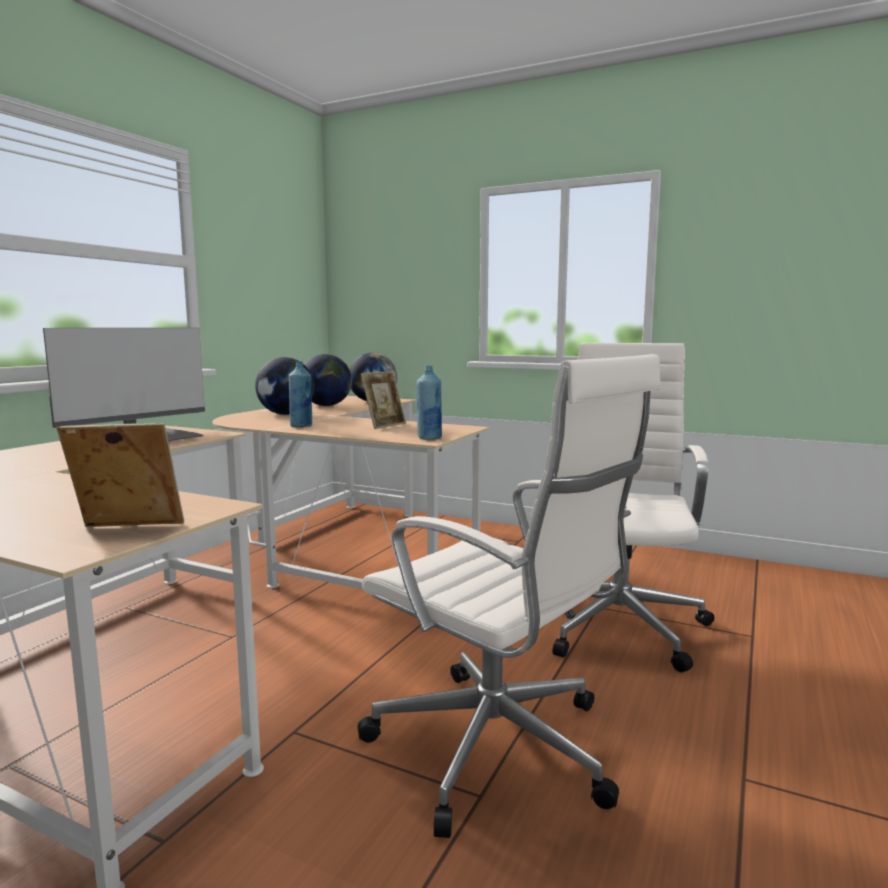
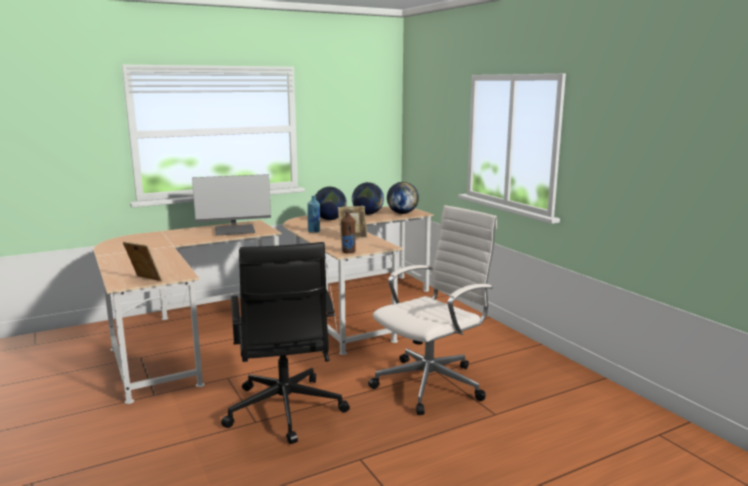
camera: 35 degrees right, 5 degrees up
white office chair [357,354,661,838] -> black office chair [221,242,350,444]
blue bottle [417,365,442,440] -> brown bottle [341,212,356,253]

